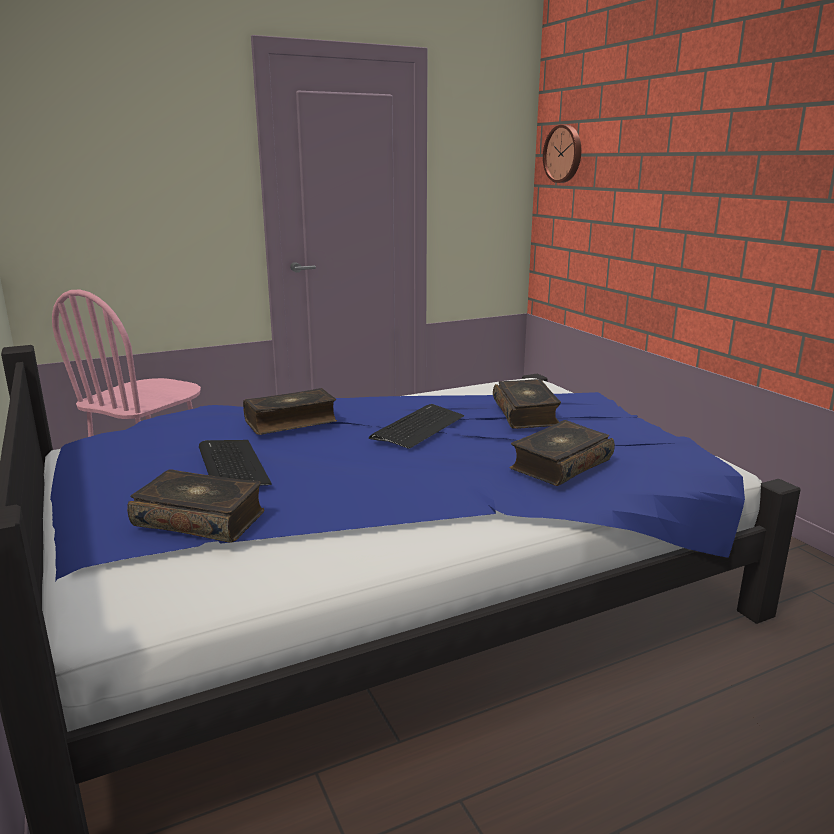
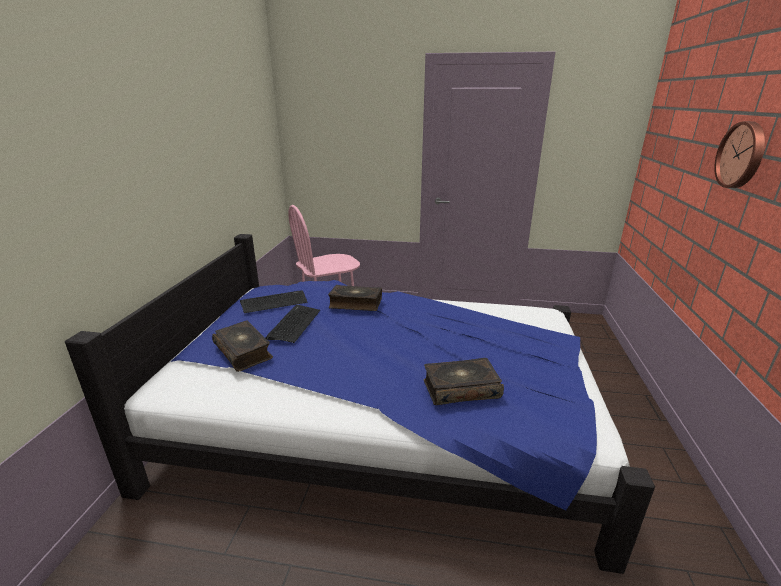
camera: 35 degrees right, 5 degrees up
keyboard [369,404,464,449] -> keyboard moved to [240,290,308,313]
book [493,379,561,429] -> none
wall clock [543,125,581,183] -> wall clock moved to [714,121,765,188]

